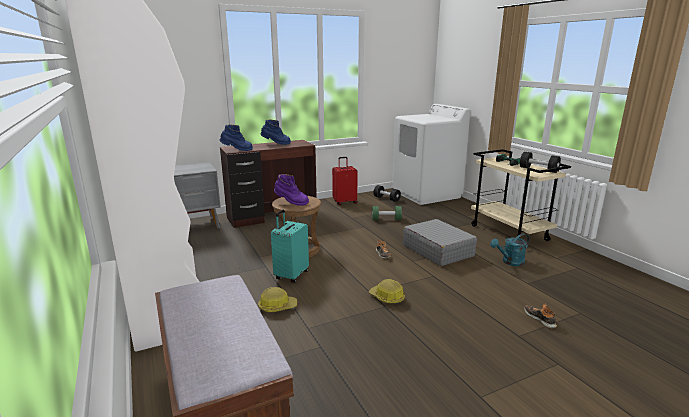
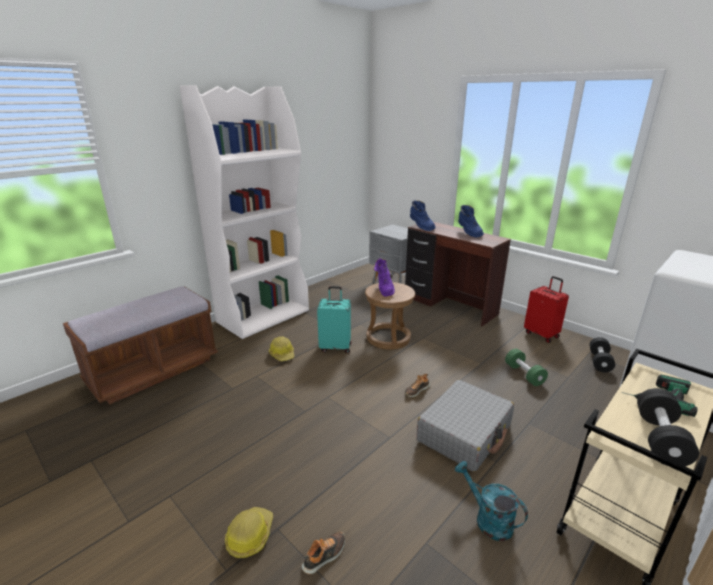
camera: 70 degrees right, 5 degrees up
hard hat [369,279,405,304] -> hard hat moved to [225,507,273,558]

